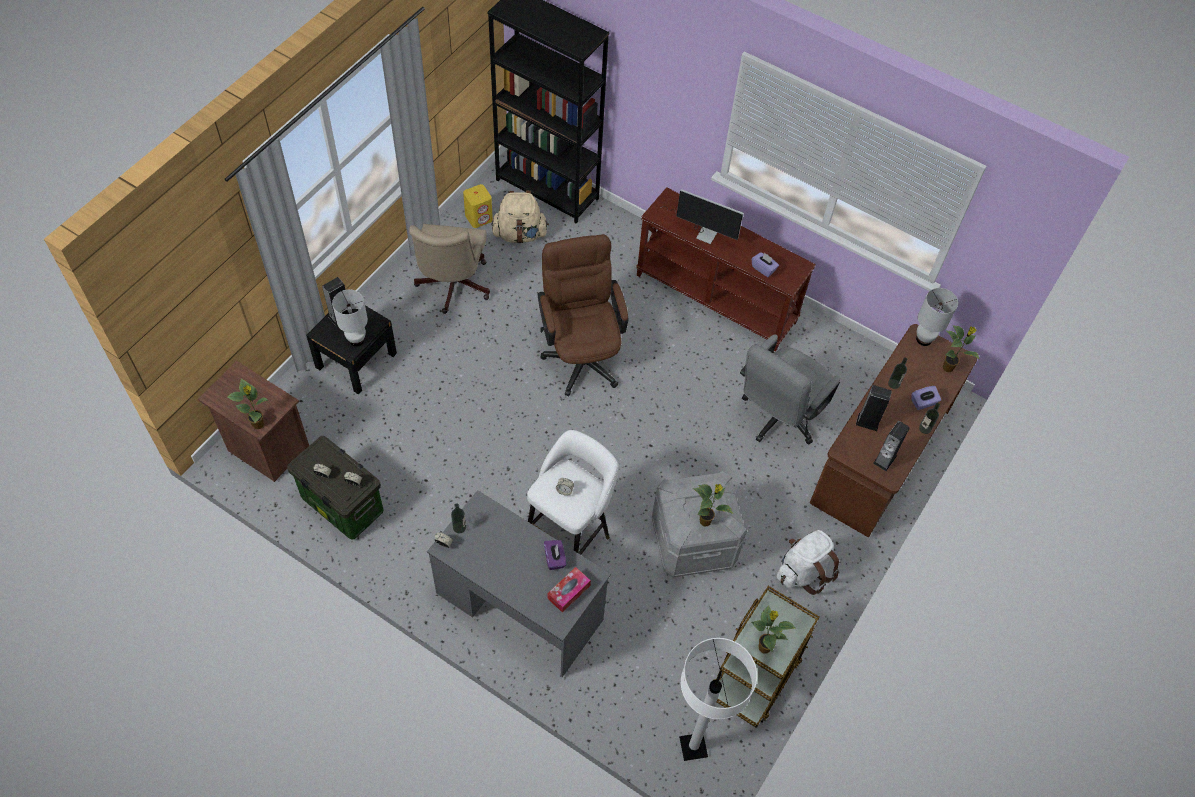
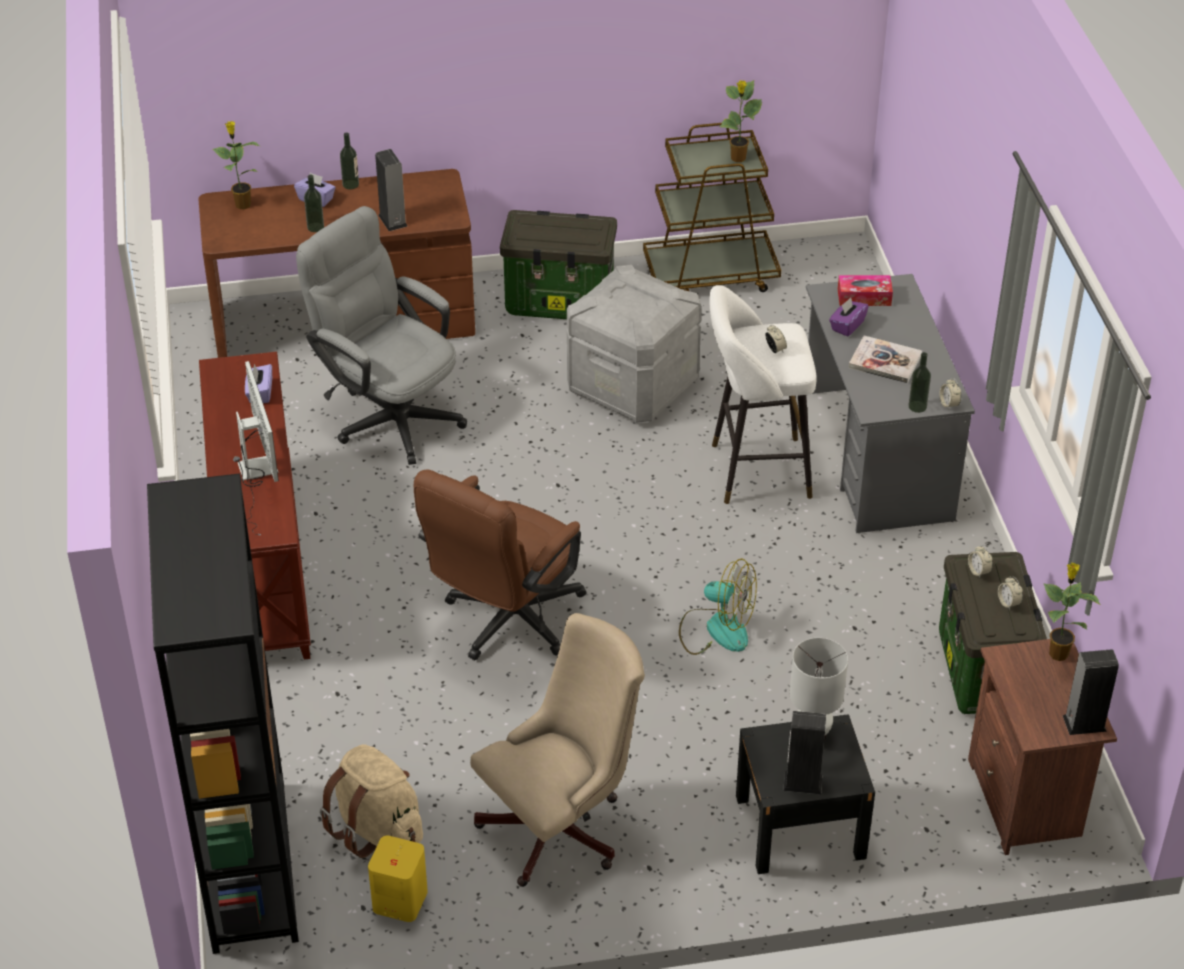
camera: 130 degrees left, 15 degrees down
white floor lamp [679,638,757,761] -> none
potted plant [693,484,733,526] -> none
grey office chair [740,334,840,445] -> grey office chair turned 135 degrees counterclockwise [296,206,467,465]
white backpack [777,530,839,595] -> storage box [500,210,617,319]
speaker [873,421,910,471] -> speaker moved to [1063,649,1119,735]
white table lamp [916,288,958,346] -> none
none -> fan [679,558,757,655]
none -> book [848,336,922,384]

